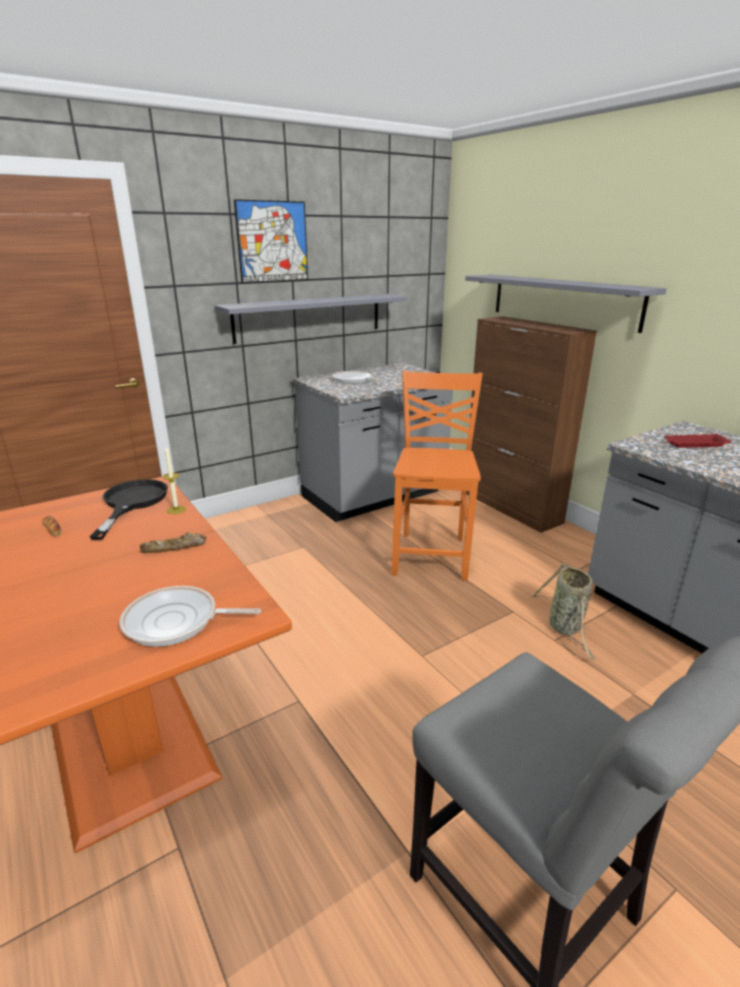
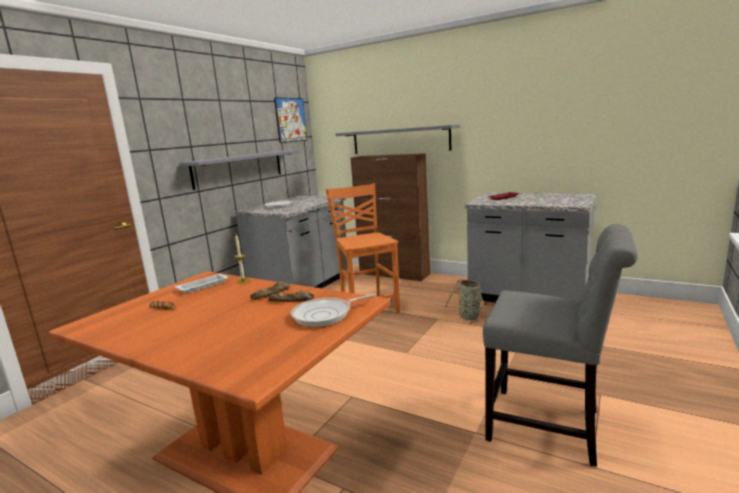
camera: 25 degrees left, 10 degrees down
black frying pan [90,479,168,540] -> white tray [175,274,228,293]
picture [234,199,308,283] -> picture moved to [274,97,307,143]
none -> bread [268,290,314,302]

